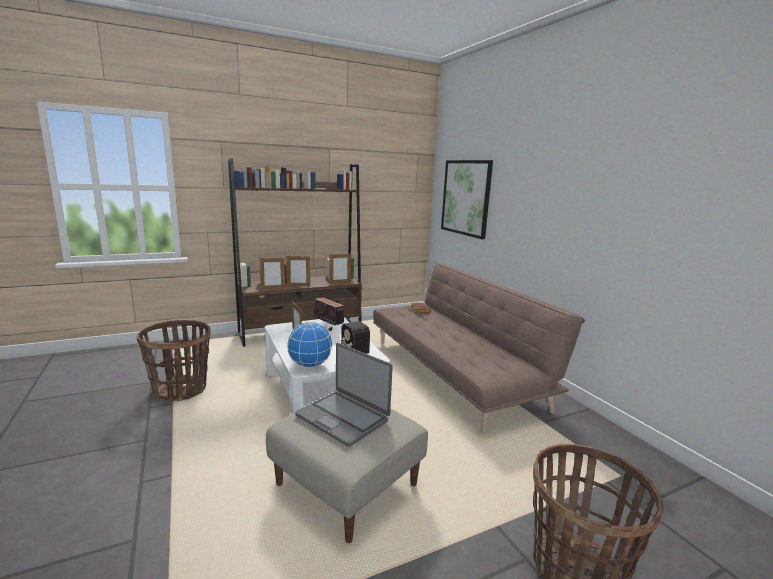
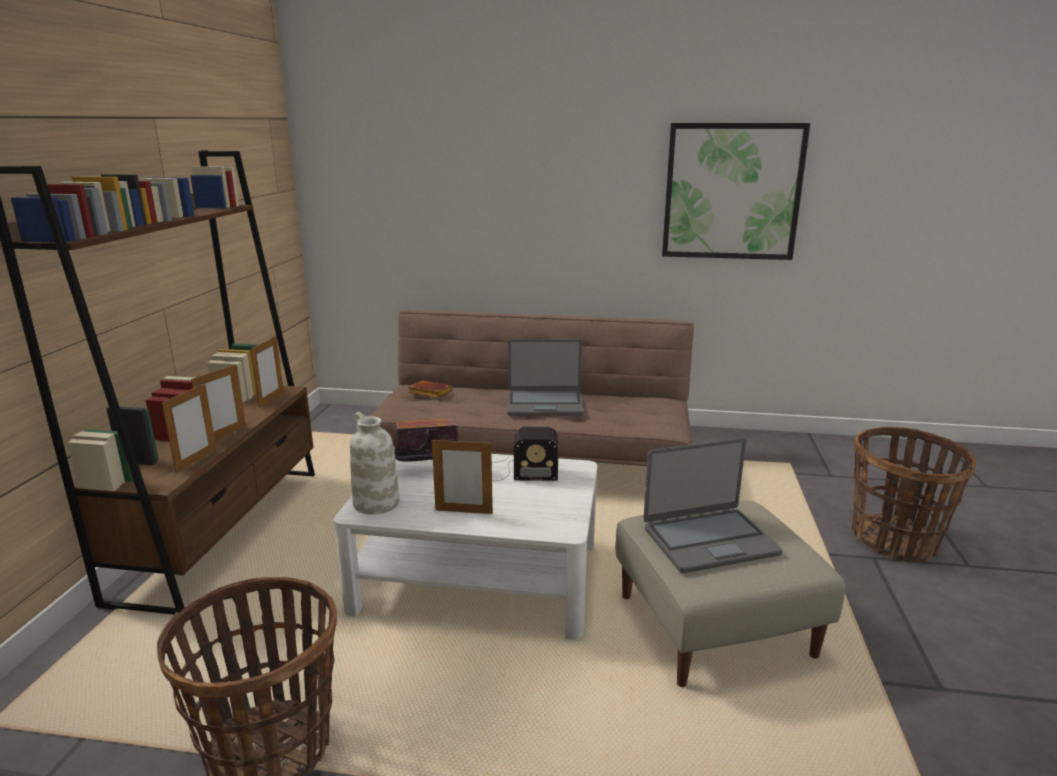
camera: 55 degrees left, 5 degrees up
globe [287,322,333,368] -> none
picture [441,160,493,239] -> picture moved to [662,123,810,260]
none -> white vase [350,412,399,515]
none -> laptop [507,339,584,416]

